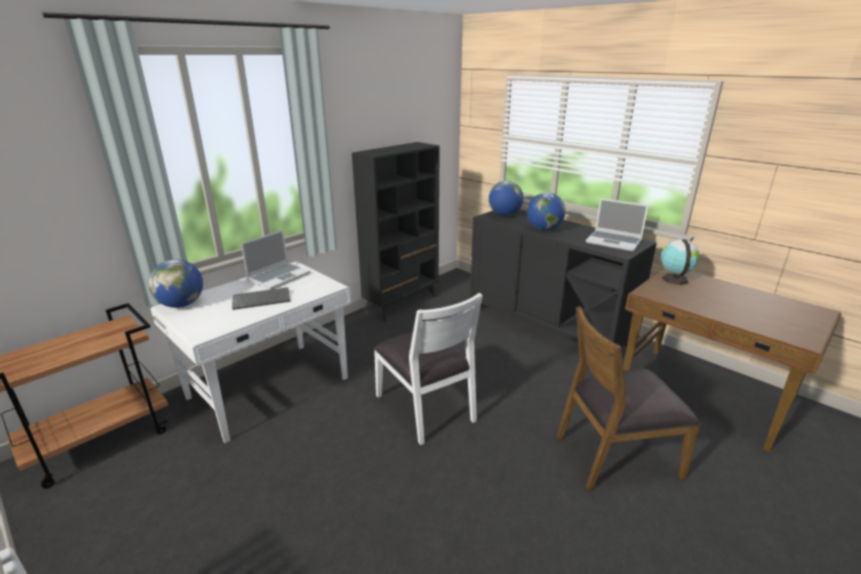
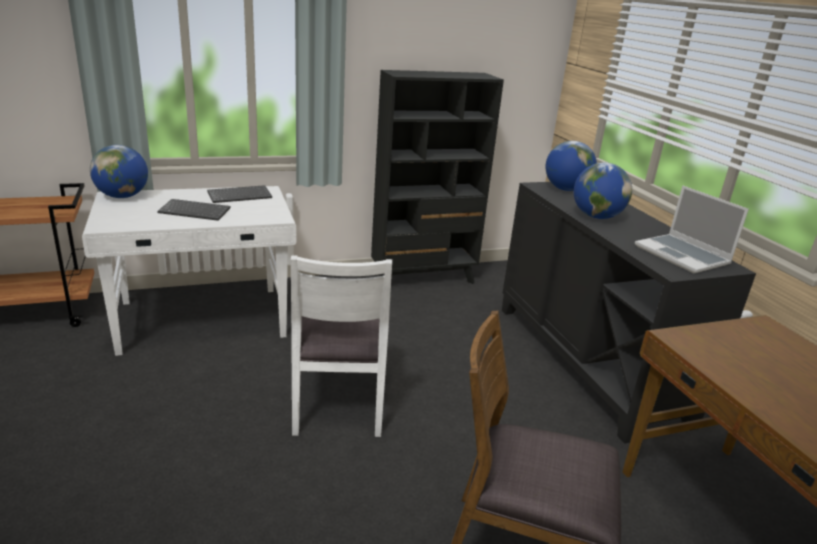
camera: 25 degrees right, 0 degrees up
laptop [241,230,311,290] -> keyboard [207,185,272,203]
globe [660,239,700,285] -> none

